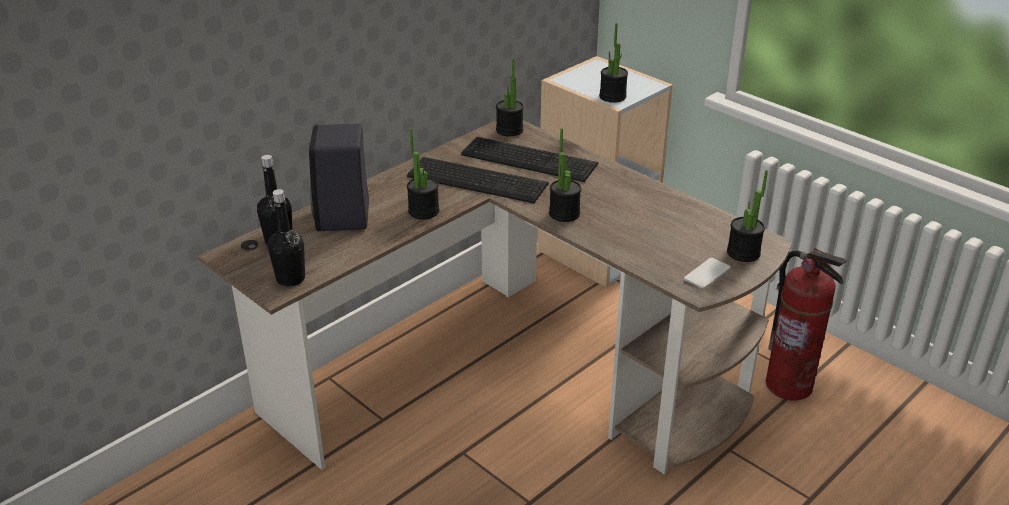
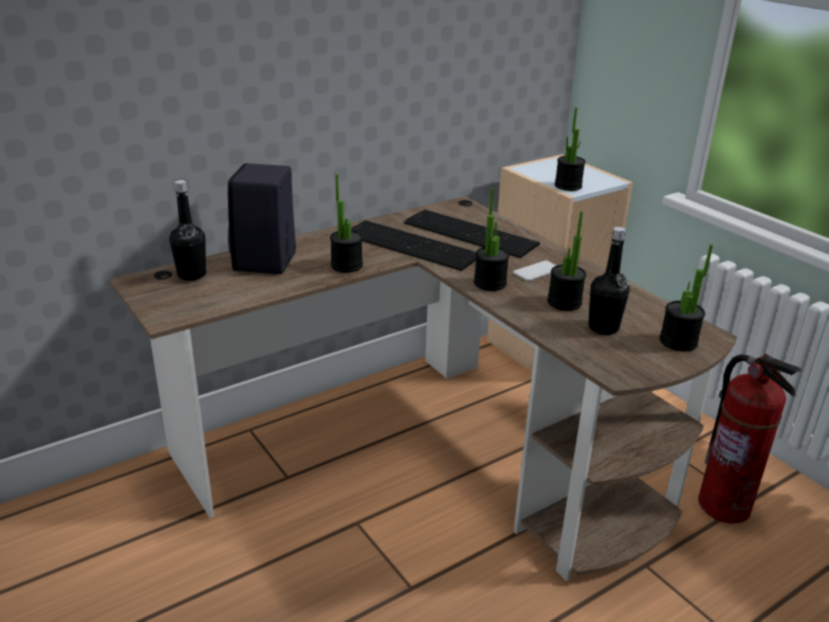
camera: 10 degrees right, 5 degrees down
black bottle [268,189,305,286] -> black bottle moved to [588,227,630,335]
potted plant [496,58,524,137] -> potted plant moved to [547,211,586,311]
phone [684,258,731,289] -> phone moved to [513,260,557,281]

